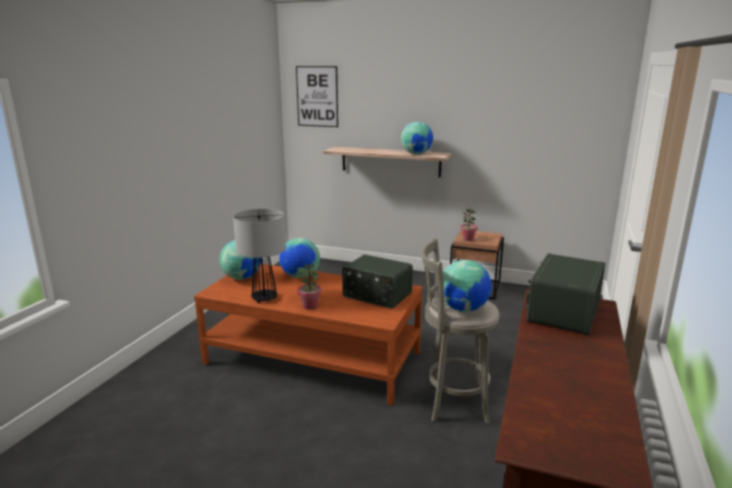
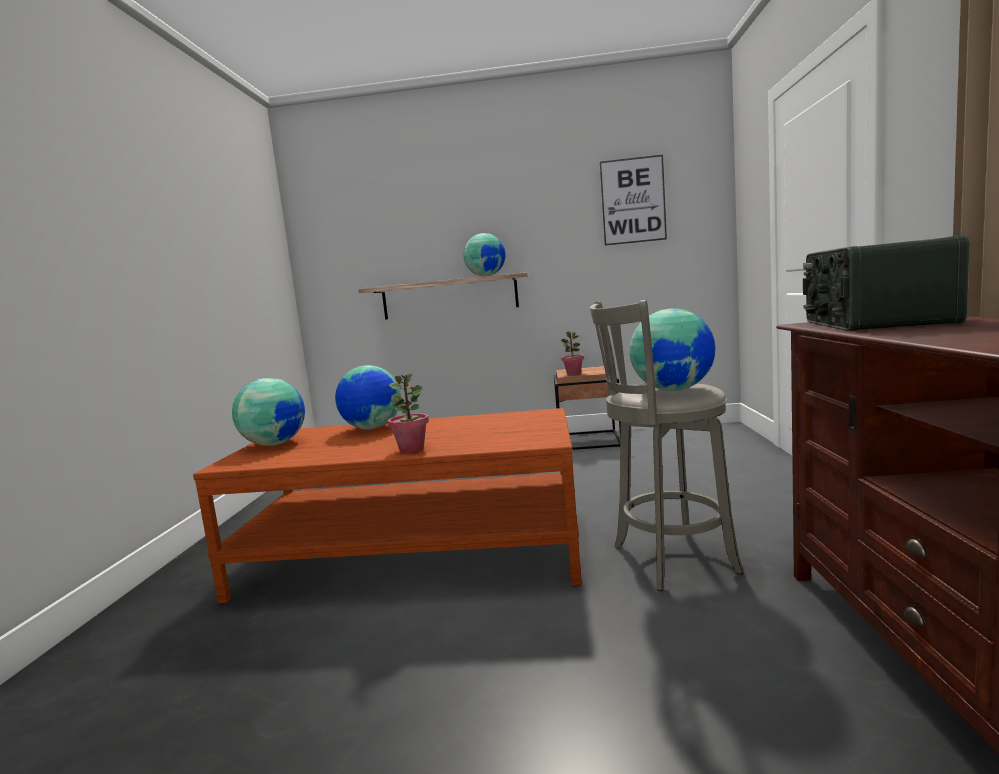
camera: 15 degrees left, 10 degrees down
table lamp [233,209,286,303] -> none
picture [296,66,338,127] -> picture moved to [599,155,667,246]
radio [342,255,413,309] -> none

